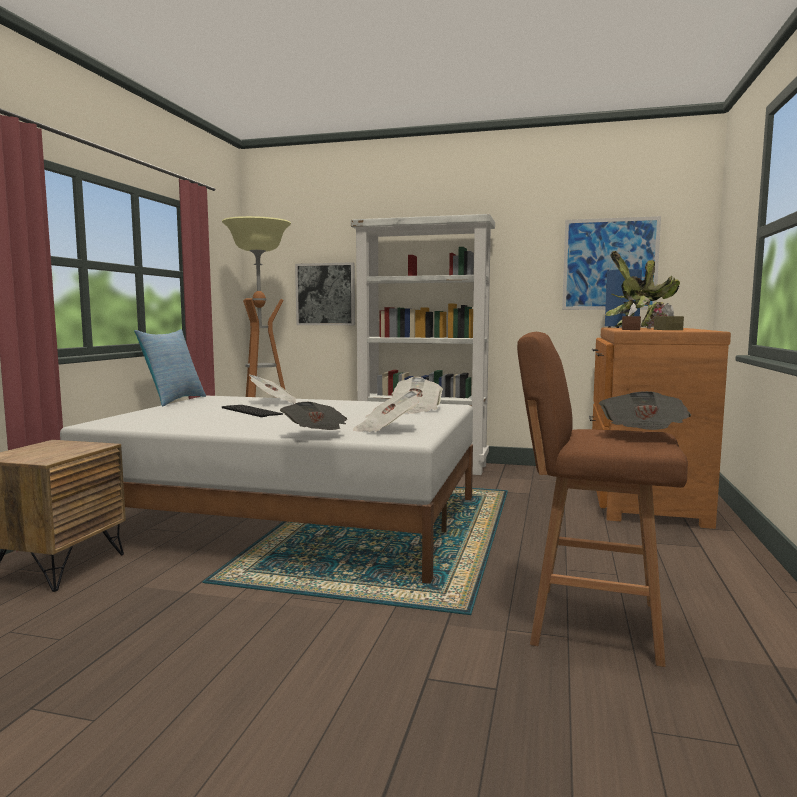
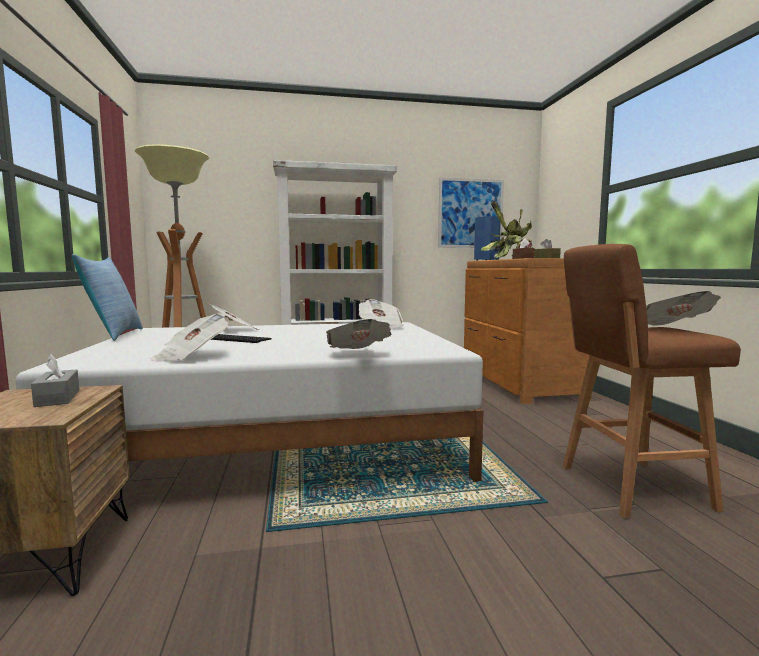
camera: 25 degrees left, 0 degrees up
picture [295,262,355,325] -> none
newspaper [353,390,419,432] -> newspaper moved to [151,313,228,362]
none -> grey tissue box [31,355,79,407]

